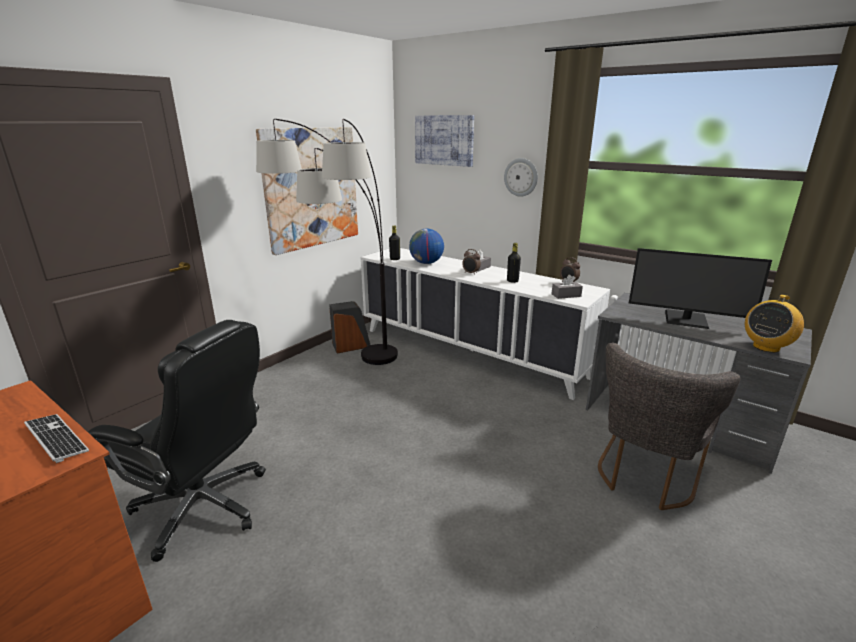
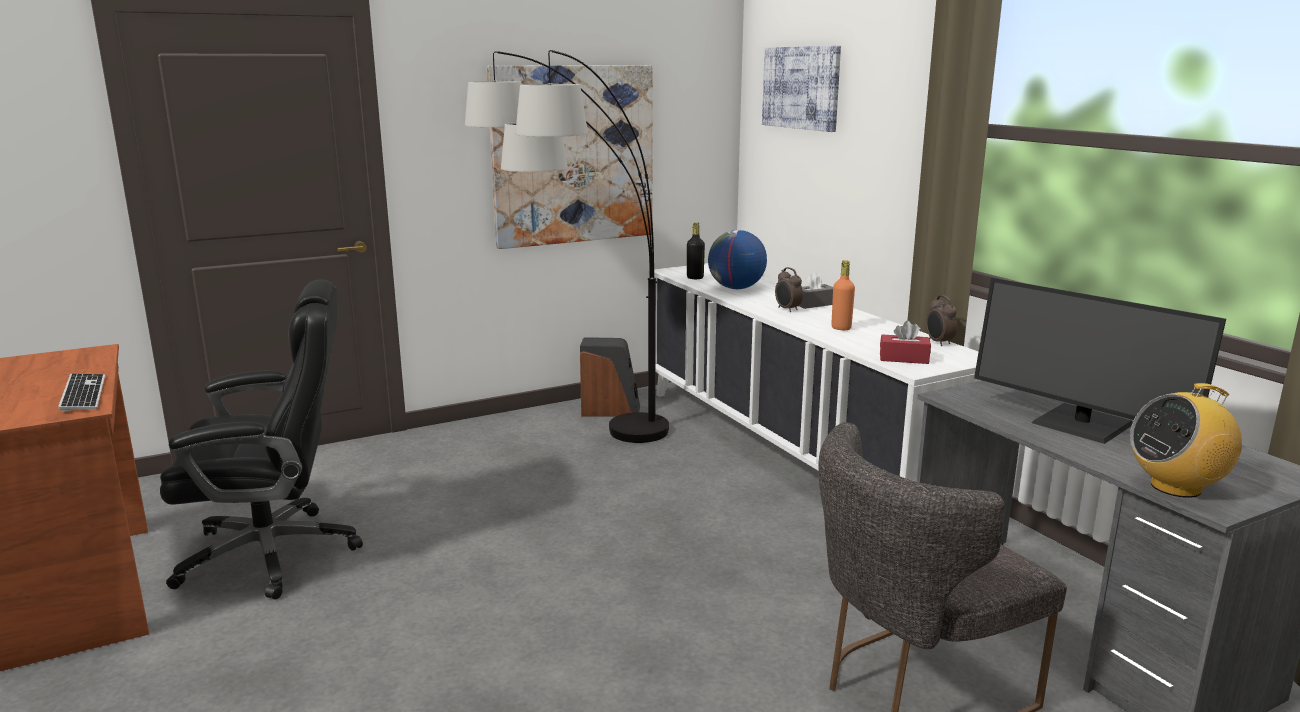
camera: 25 degrees right, 5 degrees down
black office chair [88,320,266,562] -> black office chair turned 60 degrees counterclockwise [160,279,363,599]
wall clock [504,158,538,197] -> none
black bottle [507,243,521,283] -> orange bottle [831,260,855,330]
grey tissue box [552,274,583,299] -> red tissue box [880,321,931,364]

